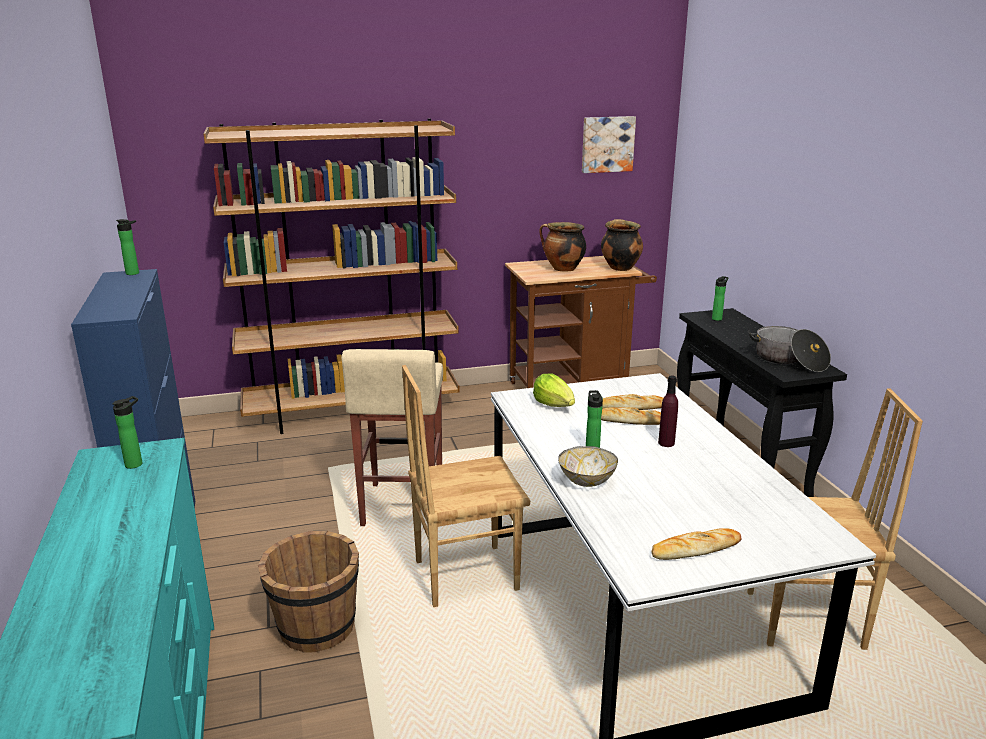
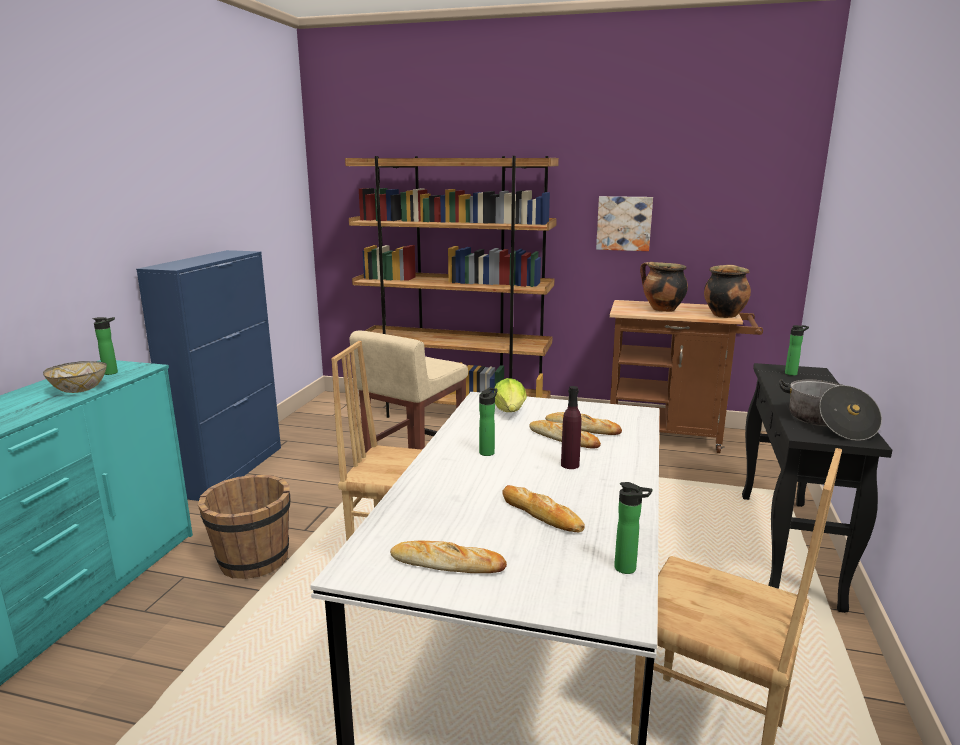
camera: 30 degrees right, 5 degrees down
bottle [116,219,139,275] -> bottle moved to [614,482,652,574]
bowl [558,446,618,487] -> bowl moved to [43,361,107,393]
picture [582,116,636,173] -> picture moved to [596,196,653,251]
none -> bread [502,485,585,532]

